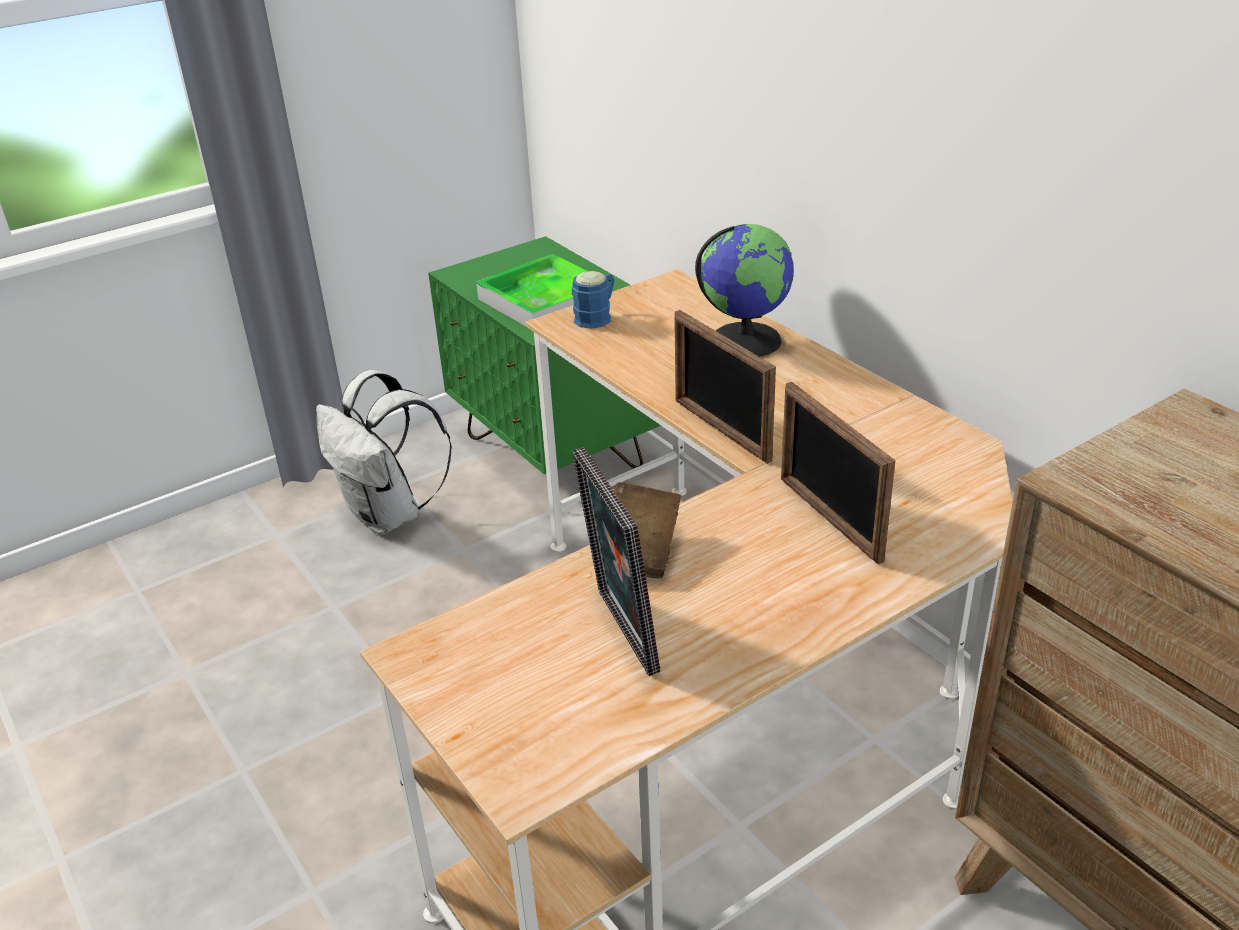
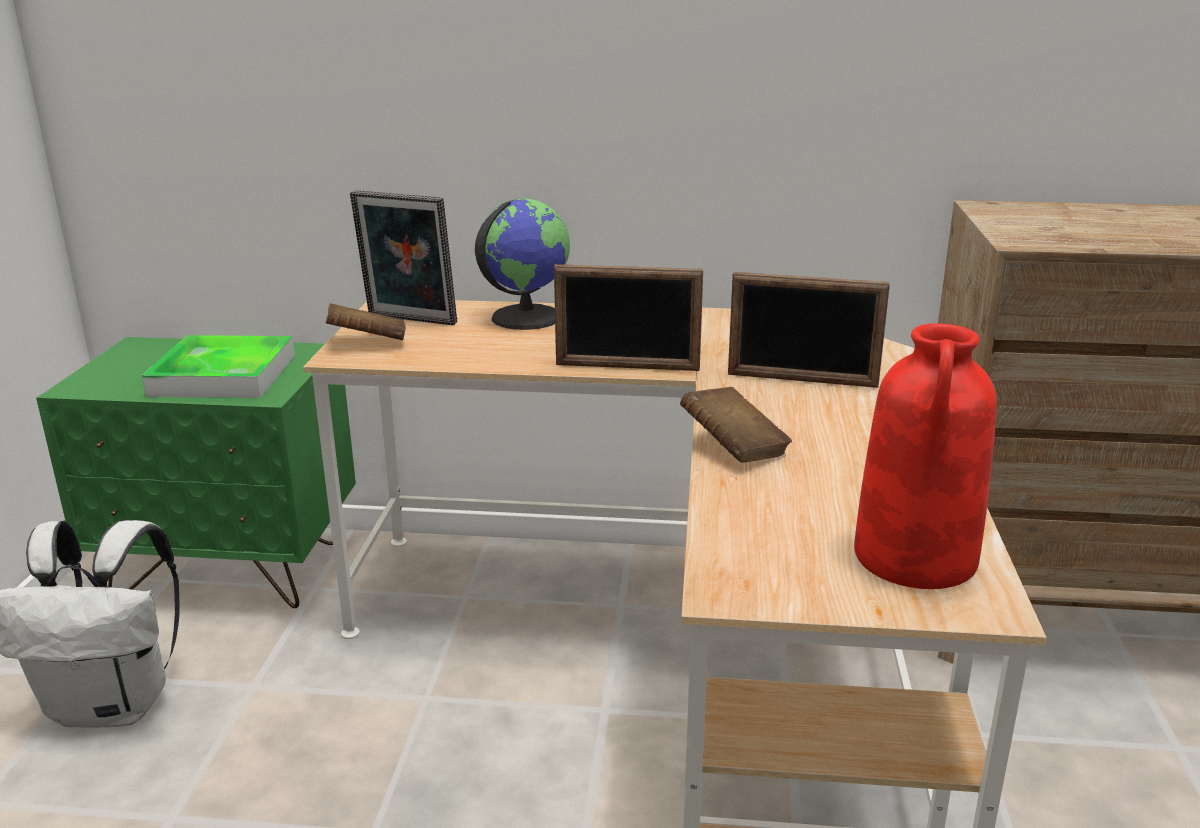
camera: 50 degrees left, 10 degrees down
blue mug [572,271,615,329] -> brown book [325,303,406,340]
picture frame [572,447,660,676] -> picture frame moved to [350,190,457,325]
none -> red vase [854,323,997,589]

